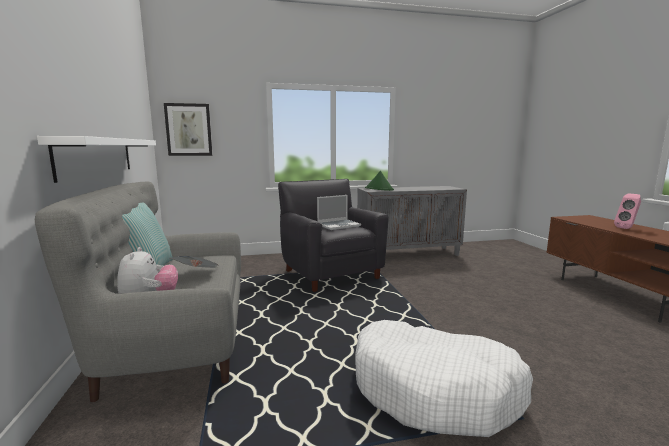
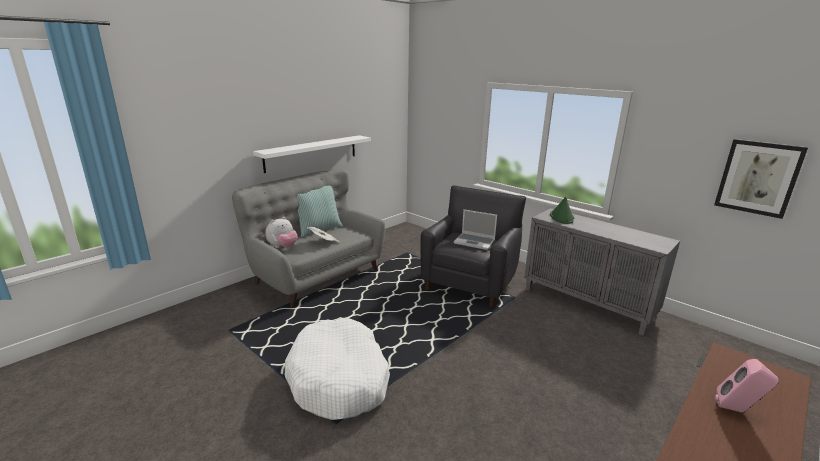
camera: 55 degrees right, 10 degrees up
picture [164,103,213,156] -> picture moved to [714,139,808,219]

